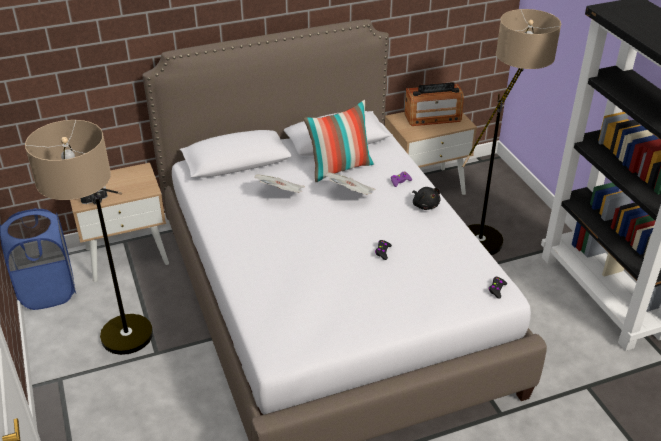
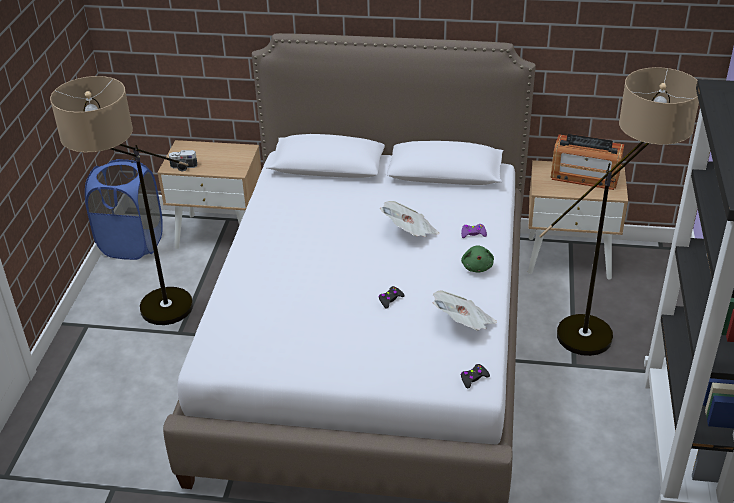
camera: 30 degrees right, 0 degrees up
newspaper [254,174,305,193] -> newspaper moved to [432,290,497,331]
pillow [303,100,374,182] -> none
black plush toy [412,187,440,210] -> green plush toy [461,246,494,272]

